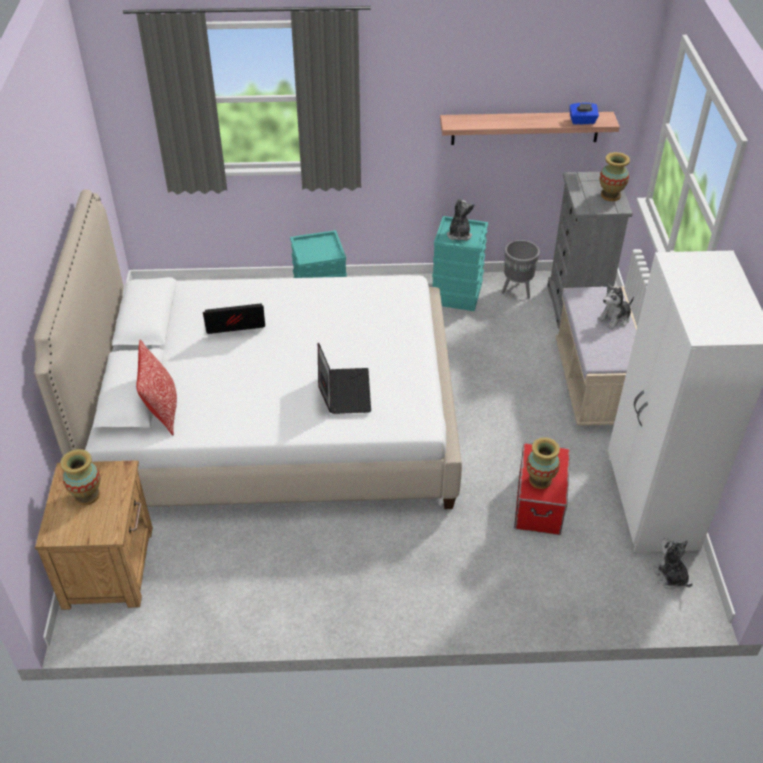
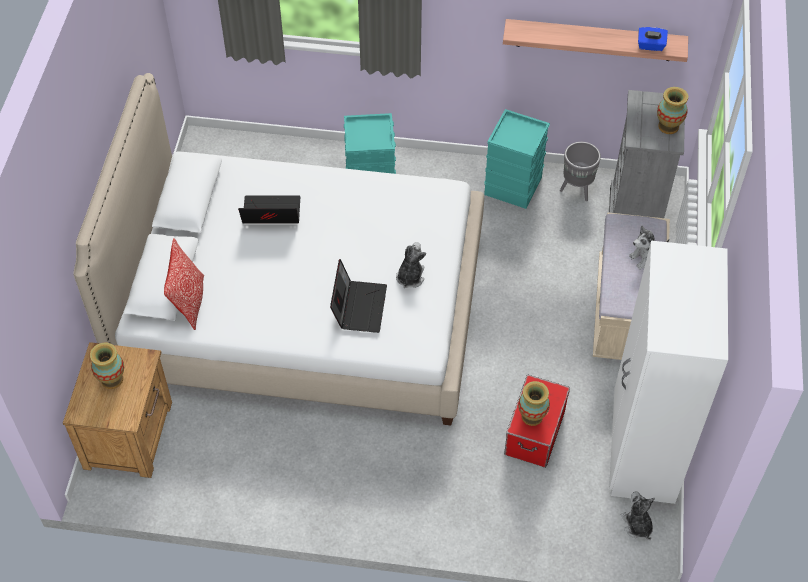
camera: 10 degrees right, 10 degrees up
plush toy [447,198,475,241] -> plush toy moved to [396,242,426,288]

